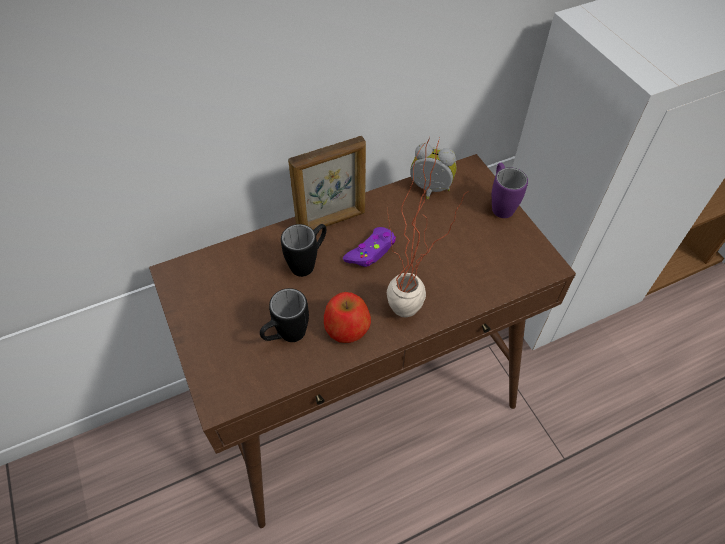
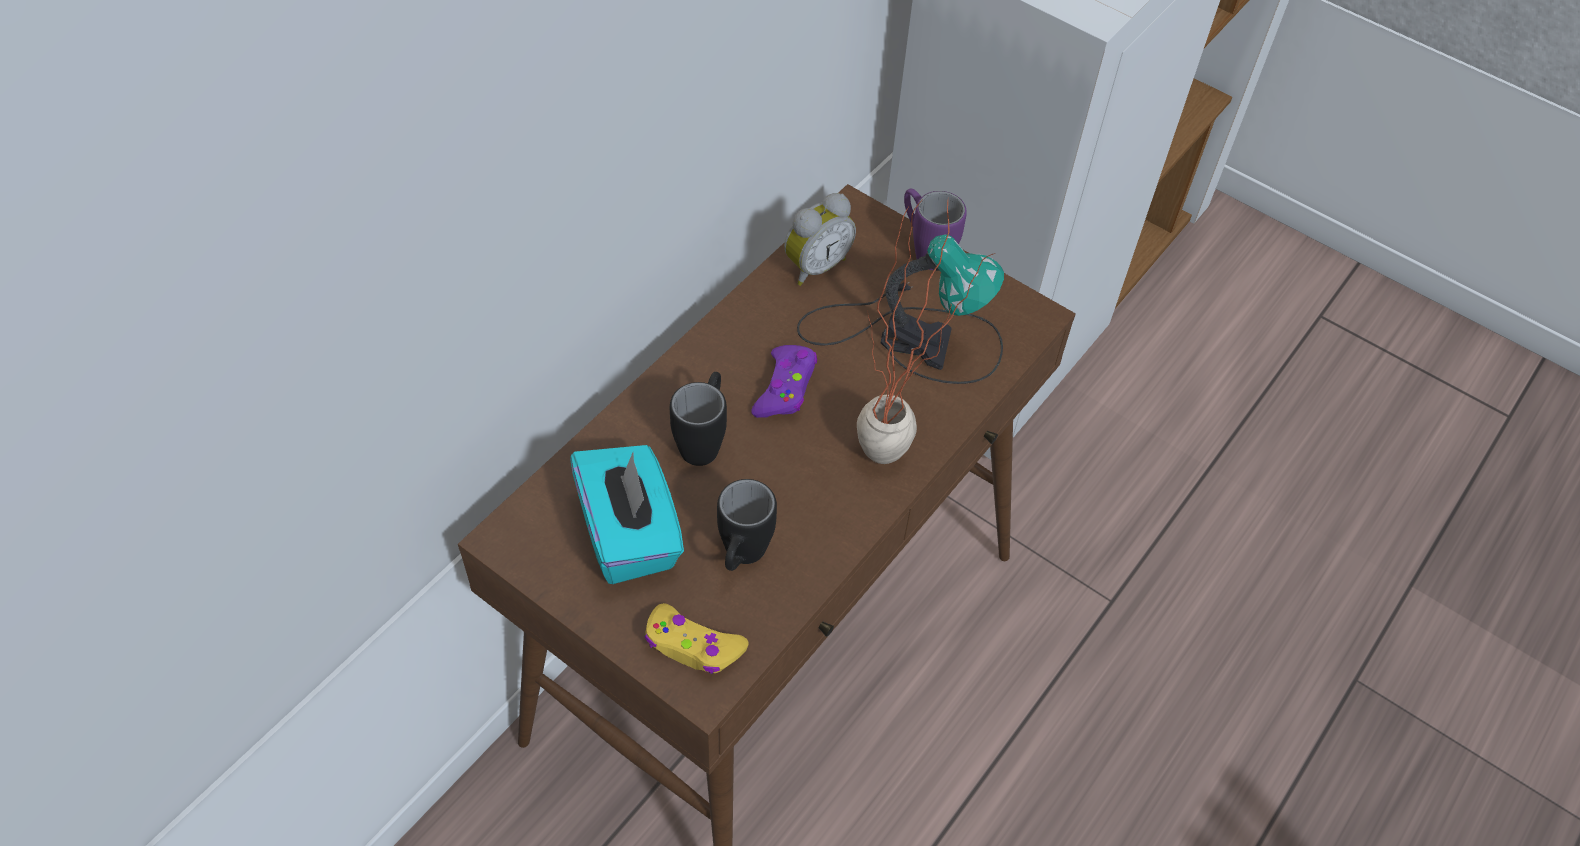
camera: 30 degrees left, 0 degrees up
picture frame [288,136,366,230] -> none
apple [324,292,371,343] -> none
alarm clock [410,143,457,199] -> alarm clock turned 150 degrees clockwise [784,193,856,286]
none -> turquoise tissue box [570,445,684,584]
none -> yellow game controller [645,603,749,674]
none -> table lamp [797,234,1004,384]

